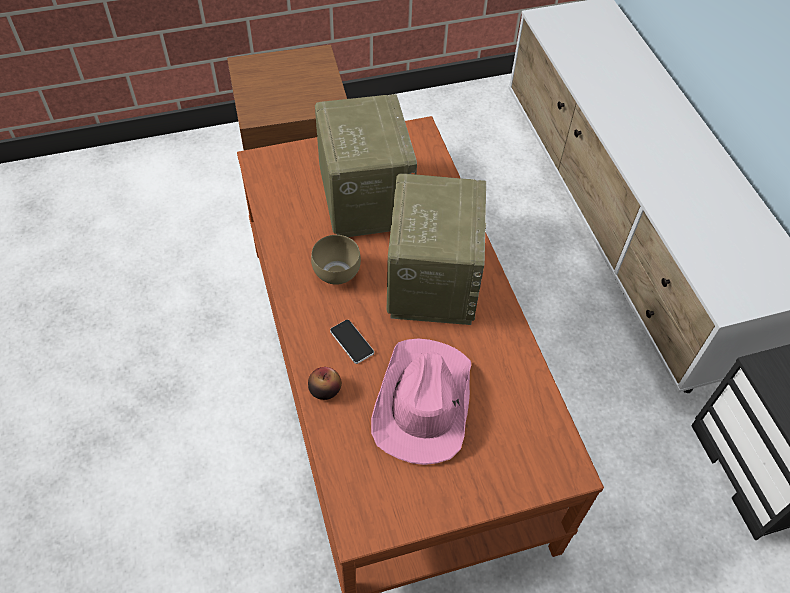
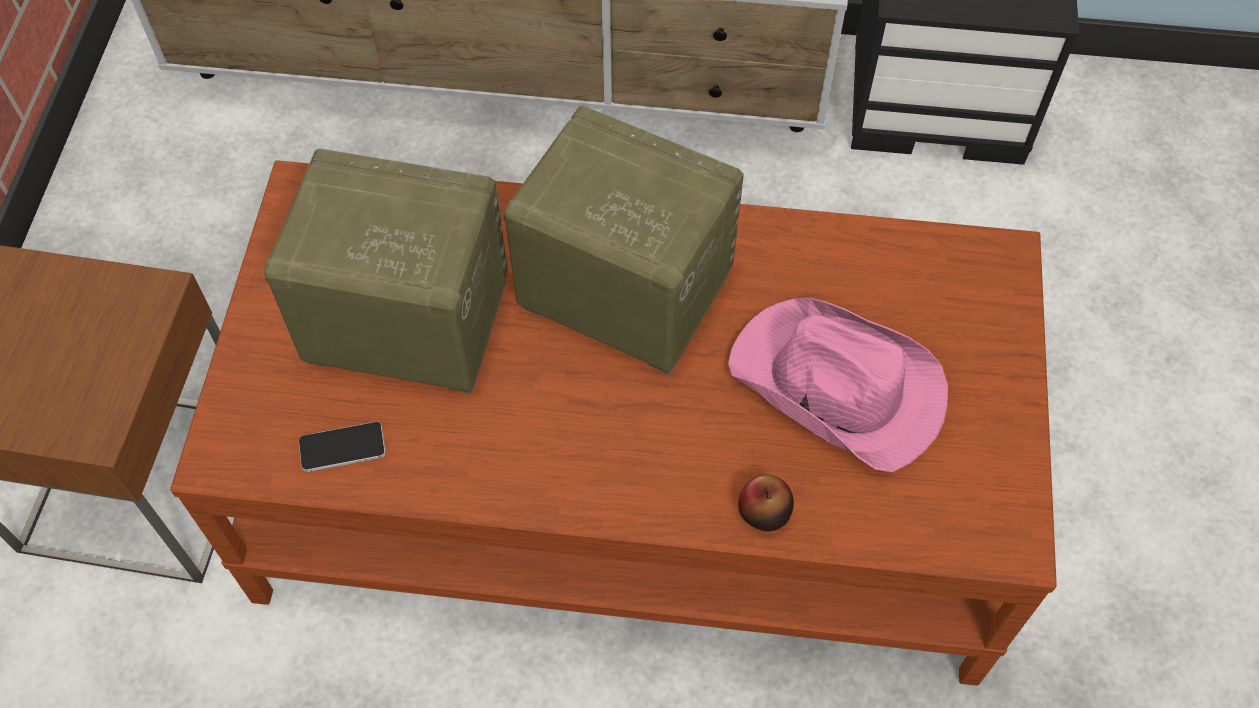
camera: 65 degrees left, 5 degrees up
brown bowl [311,235,361,285] -> none
phone [330,320,374,364] -> phone moved to [299,421,386,472]

